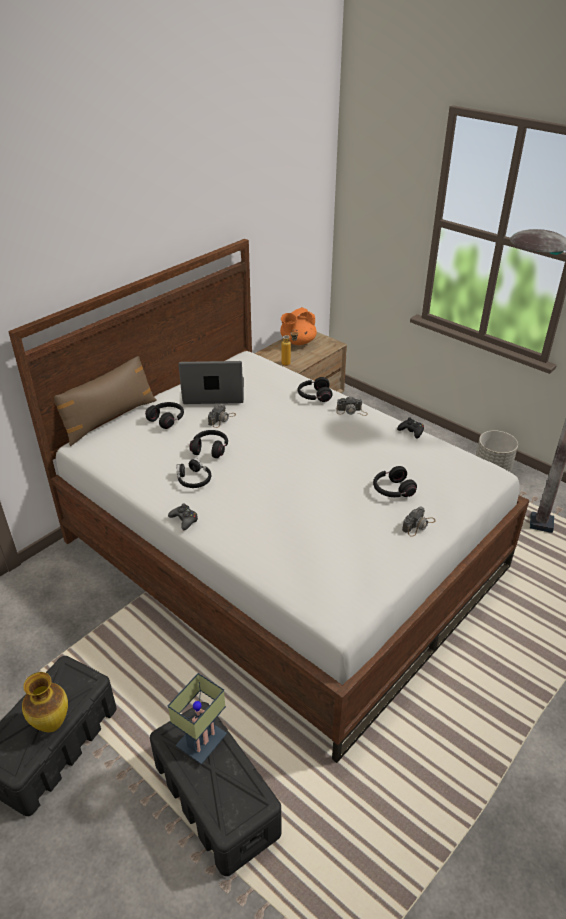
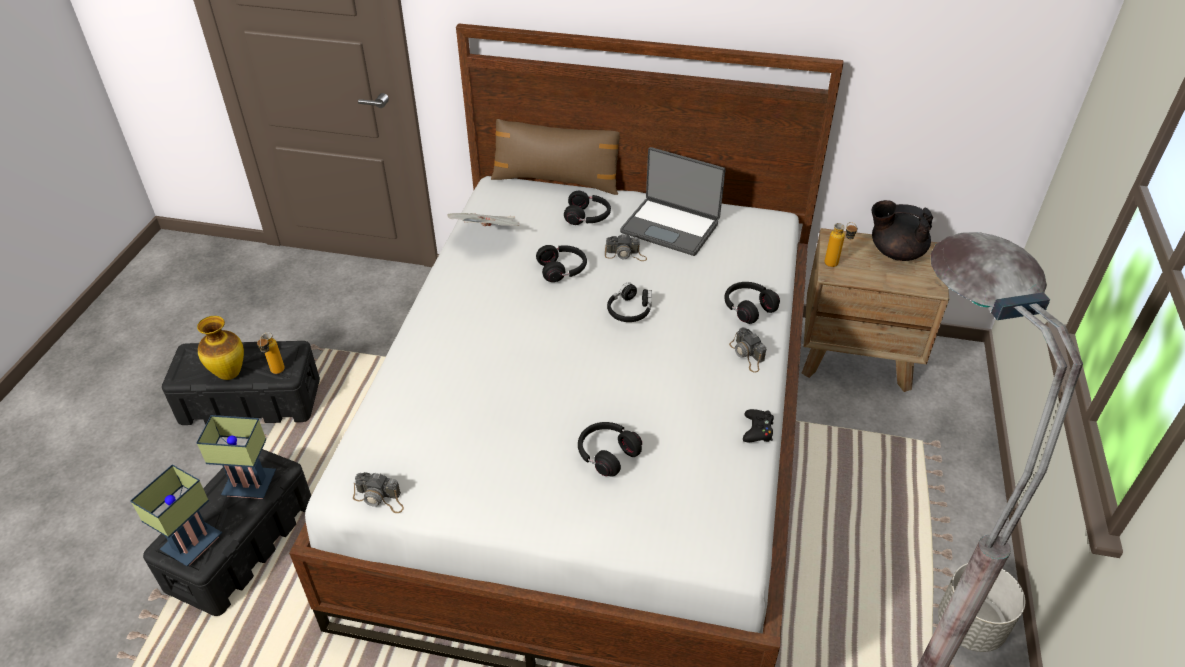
camera: 60 degrees right, 5 degrees up
black game controller [168,503,198,530] -> none
black headphones [176,458,211,488] -> black headphones moved to [607,282,652,322]
laptop [178,361,244,404] -> laptop turned 150 degrees clockwise [620,147,725,256]
orange teapot [280,307,317,345] -> black teapot [871,200,933,261]
camera [402,506,436,537] -> camera moved to [353,472,404,513]
none -> table lamp [130,464,222,566]
none -> bottle [257,332,285,374]
none -> newspaper [447,213,519,226]

